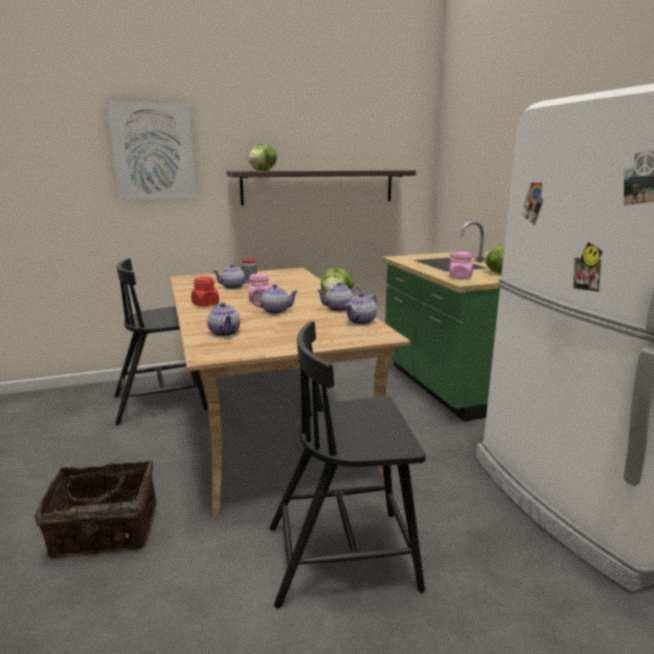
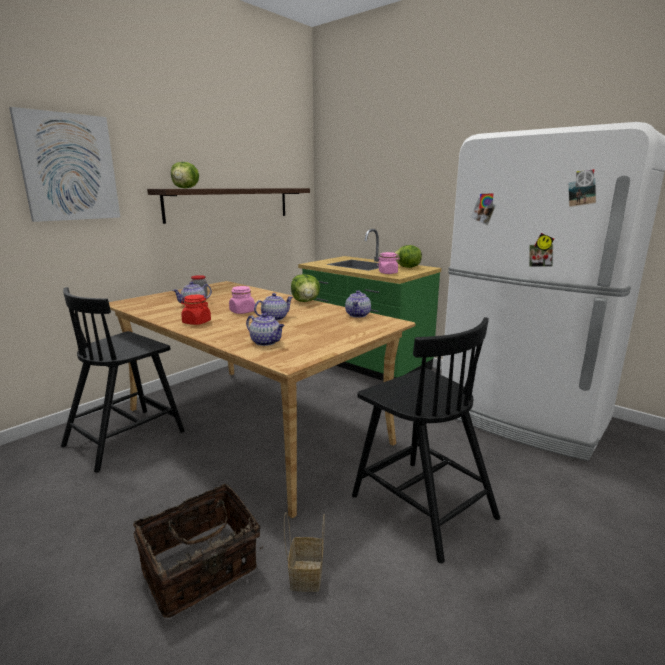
camera: 30 degrees left, 0 degrees up
black chair [269,321,426,609] -> black chair turned 90 degrees counterclockwise [352,317,500,563]
teapot [316,282,362,312] -> none
none -> basket [284,512,325,592]

